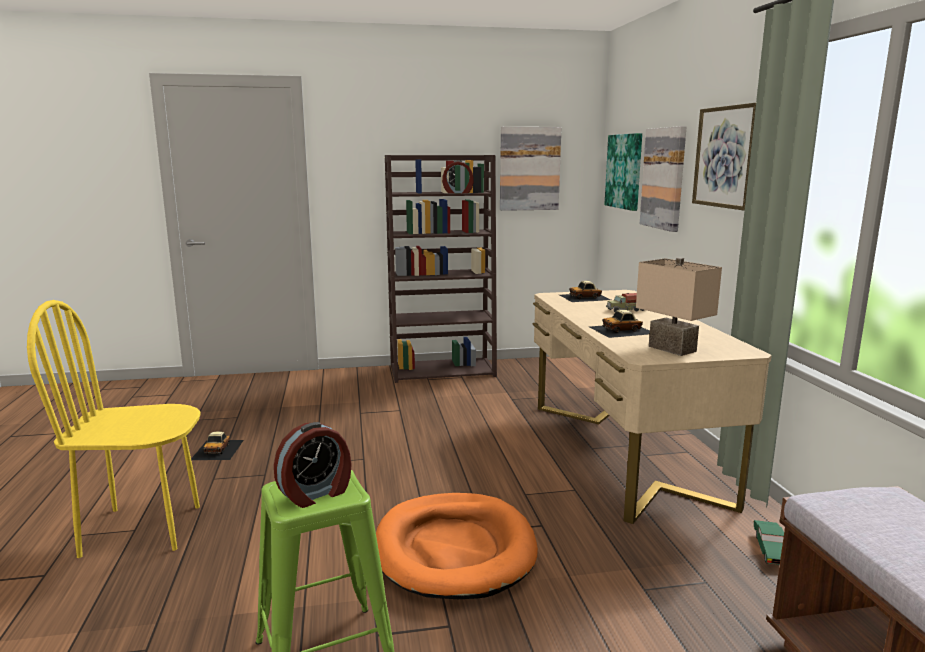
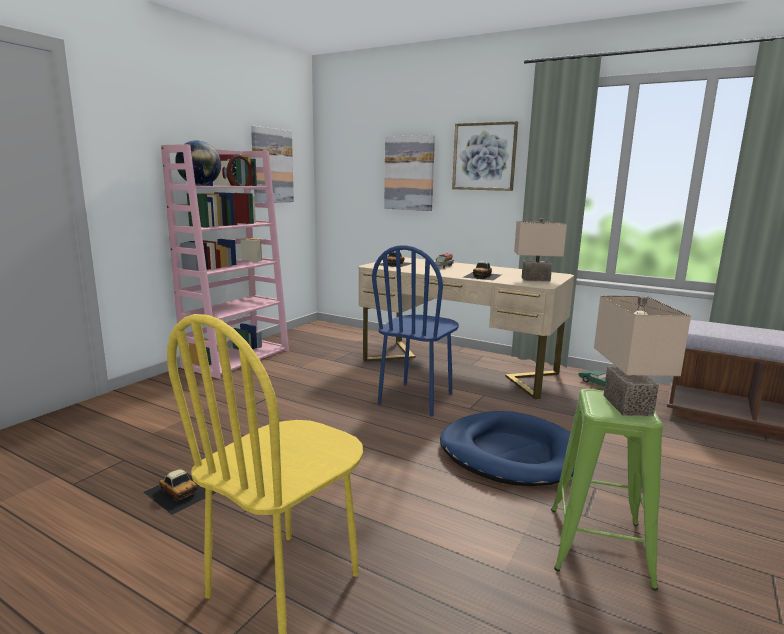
camera: 50 degrees left, 0 degrees up
alarm clock [274,422,352,508] -> beige table lamp [594,295,691,416]
orange dog bed [376,493,538,599] -> blue dog bed [440,411,575,486]
brown bookcase [385,155,497,383] -> pink bookcase [161,144,289,379]
picture [604,133,642,211] -> none
none -> globe [175,140,221,185]
none -> blue chair [372,245,459,416]

